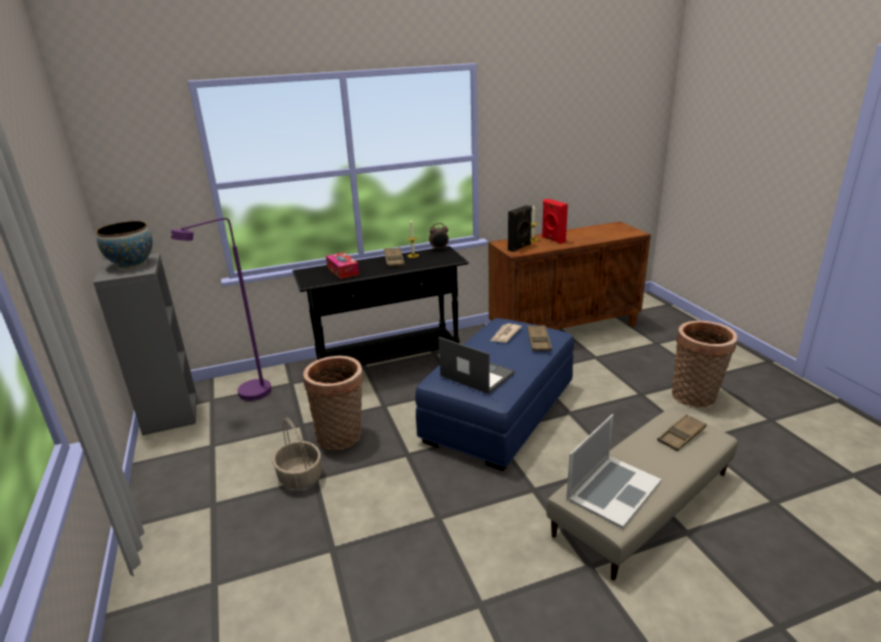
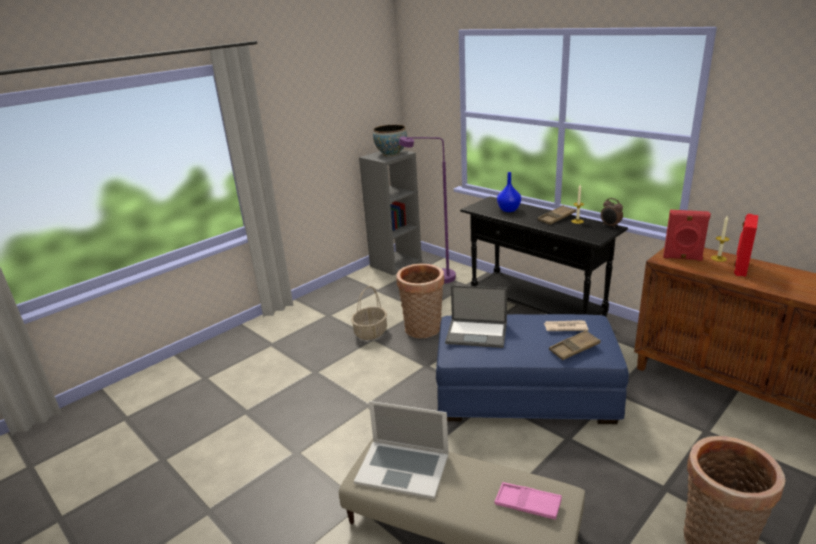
camera: 65 degrees right, 0 degrees up
tissue box [326,252,359,279] -> blue vase [497,172,521,212]
laptop [439,337,515,394] -> laptop turned 90 degrees clockwise [445,285,507,348]
black speaker [508,205,532,252] -> red speaker [663,210,711,261]
brown tray [657,414,707,451] -> pink tray [494,482,562,520]

